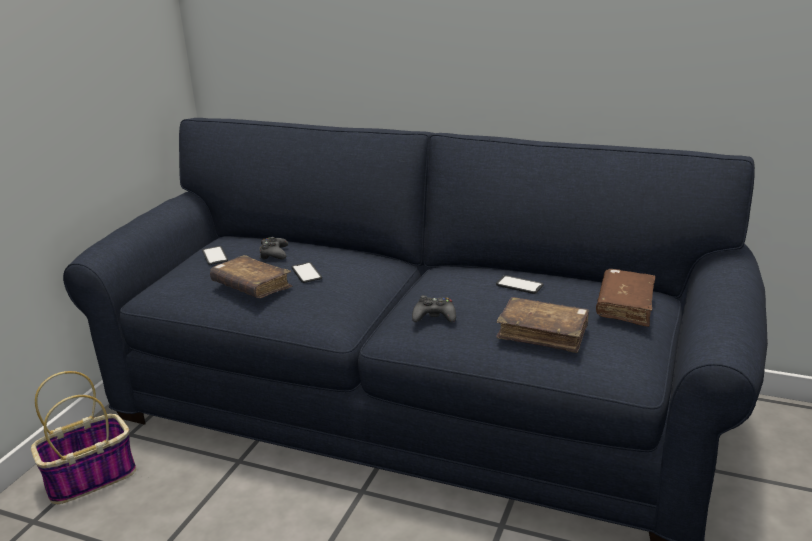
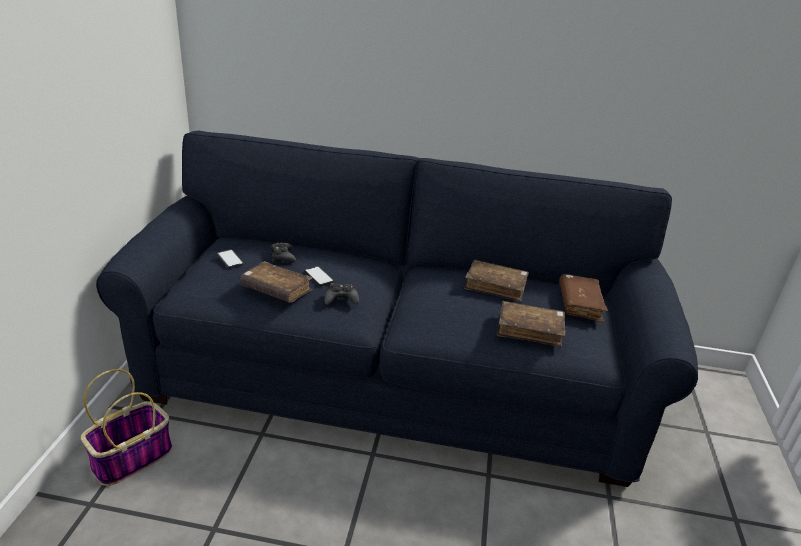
camera: 15 degrees left, 5 degrees up
black game controller [412,295,456,322] -> black game controller moved to [324,283,359,305]
phone [496,275,544,294] -> brown book [464,260,529,302]

